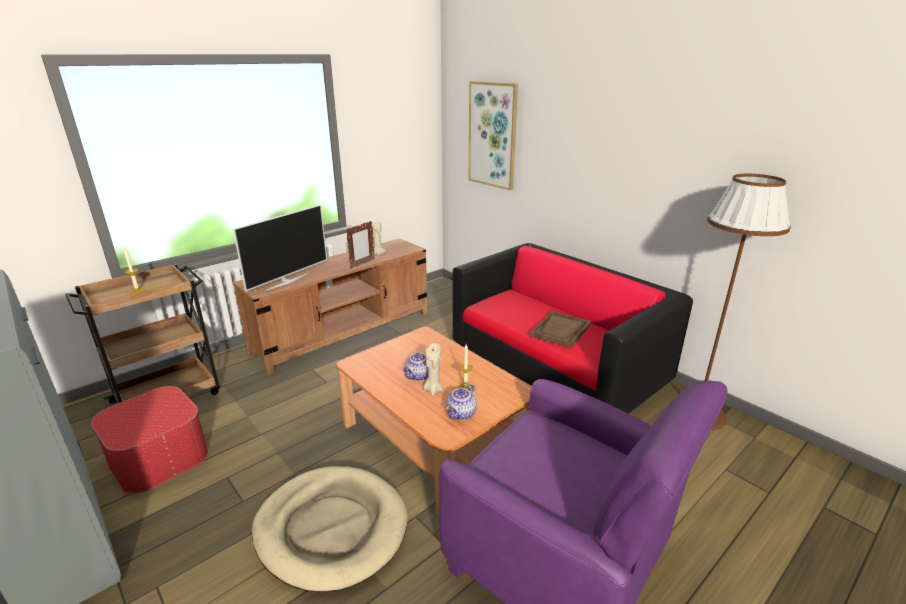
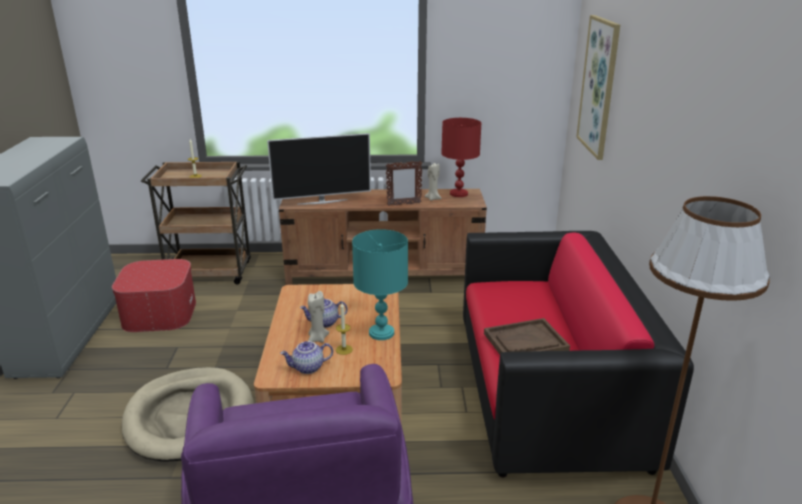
camera: 40 degrees right, 0 degrees up
none -> turquoise table lamp [352,229,408,340]
none -> red table lamp [441,118,481,197]

